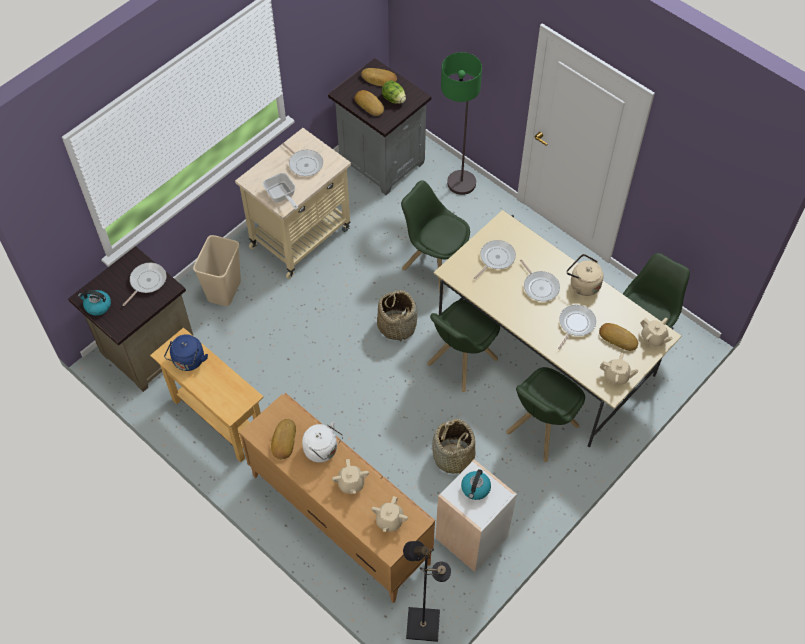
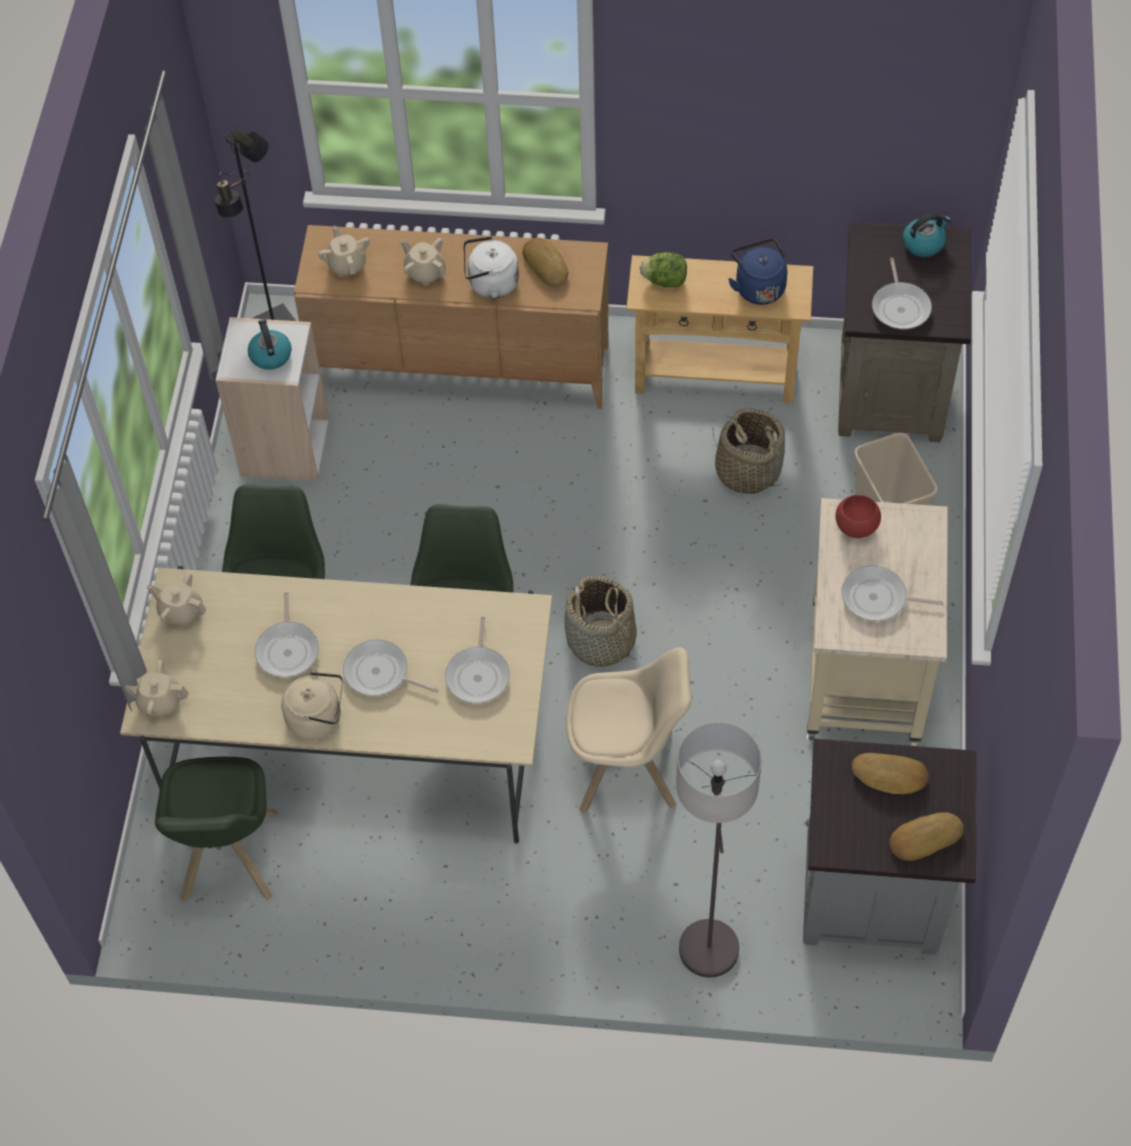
camera: 145 degrees right, 0 degrees up
frying pan [263,173,298,210] -> red bowl [836,495,881,538]
lettuce [382,80,406,103] -> lettuce moved to [640,252,687,288]
green chair [401,180,470,292] -> beige chair [566,647,691,814]
basket [432,419,475,474] -> basket moved to [713,408,785,494]
green floor lamp [441,52,482,195] -> grey floor lamp [676,722,761,978]
bread [599,323,638,351] -> none
beige teapot [600,353,638,385] -> beige teapot turned 45 degrees clockwise [147,572,206,626]

